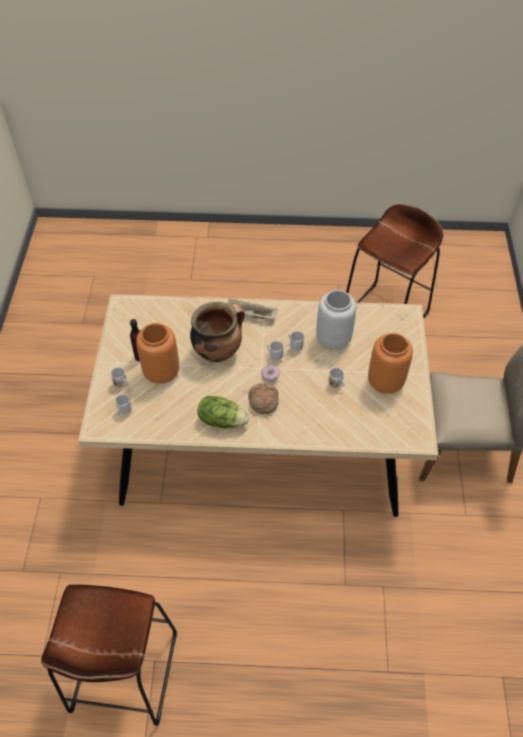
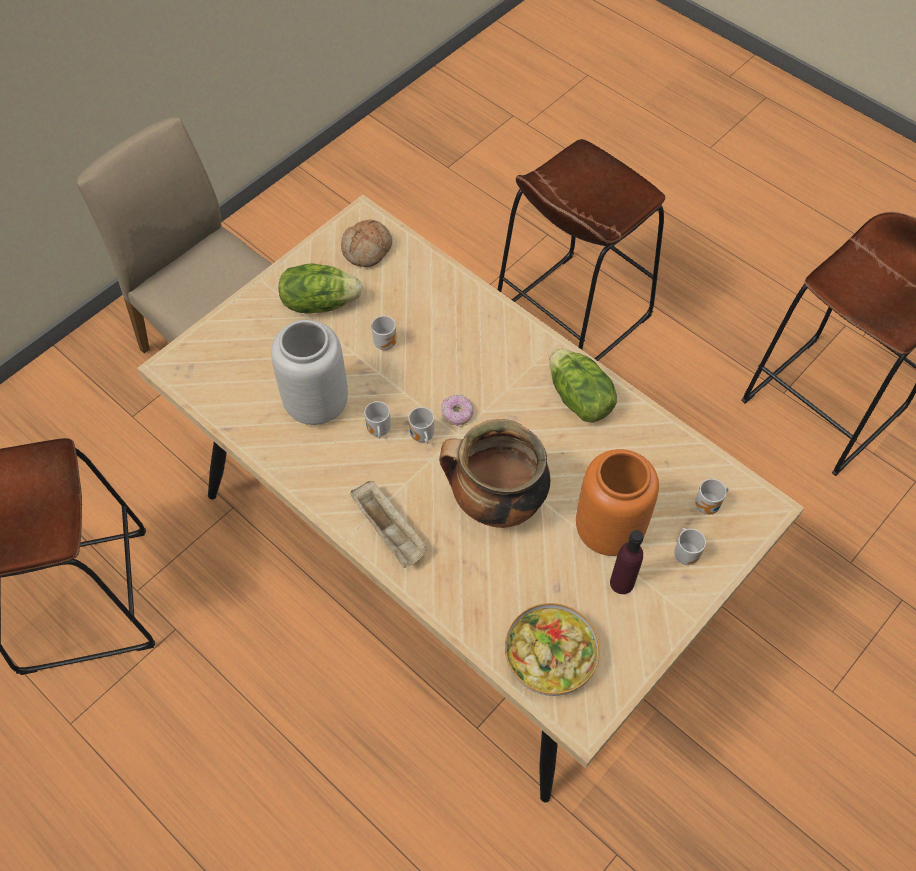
camera: 140 degrees left, 5 degrees up
bread [248,383,279,414] -> bread moved to [341,220,392,267]
orange vase [368,333,413,394] -> lettuce [279,263,363,314]
none -> brown stool [498,139,665,361]
none -> bowl [505,603,600,696]

